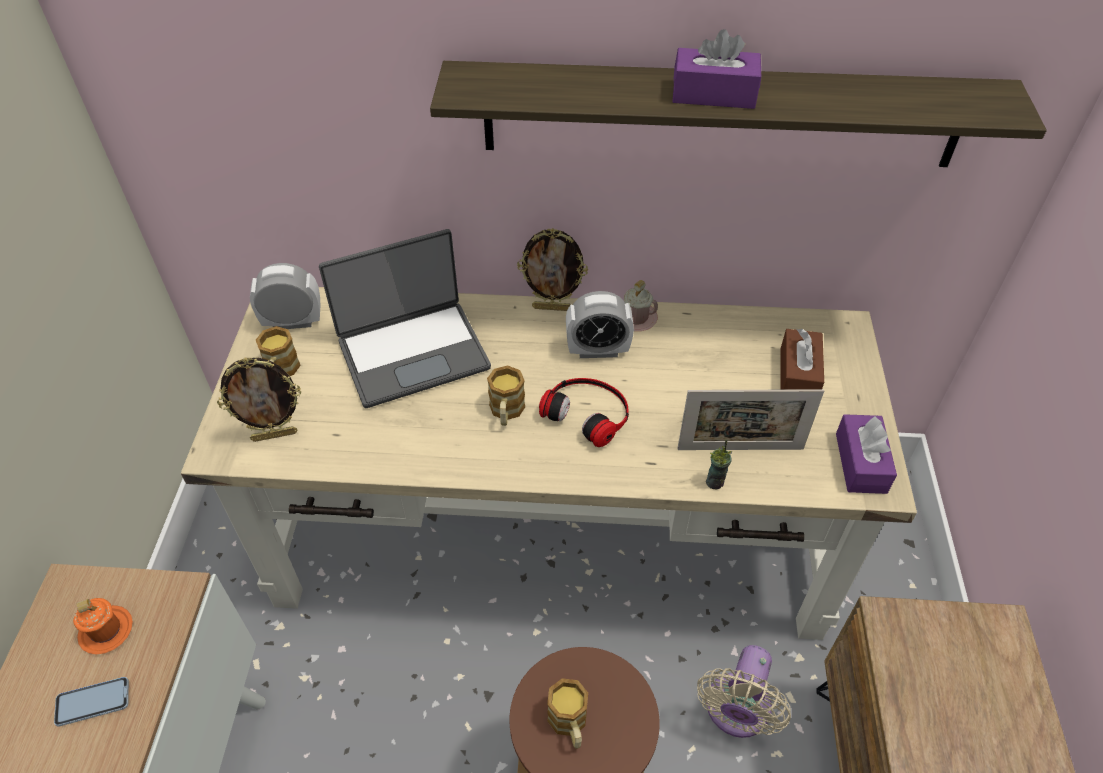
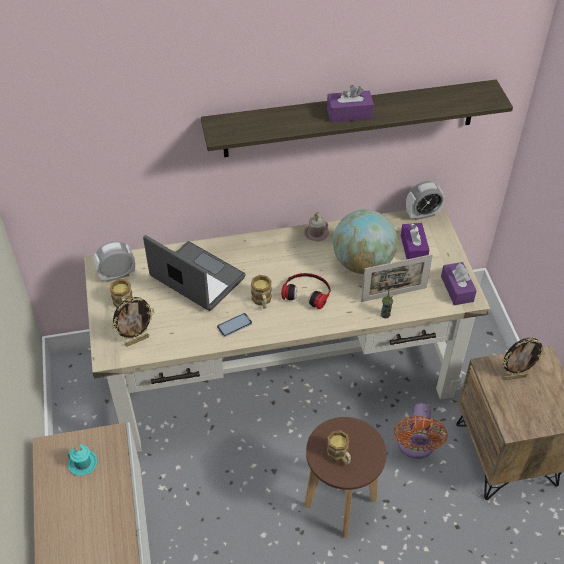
camera: 15 degrees left, 0 degrees up
phone [54,677,129,727] -> phone moved to [217,313,252,337]
orange mug [73,598,133,655] -> turquoise mug [68,444,97,476]
laptop [319,229,491,408] -> laptop turned 105 degrees counterclockwise [143,235,245,311]
picture frame [517,228,588,311] -> picture frame moved to [502,338,545,380]
alarm clock [566,291,634,358] -> alarm clock moved to [406,181,445,220]
beige fan [697,645,791,738] -> orange fan [394,403,448,459]
brown tissue box [780,329,824,390] -> purple tissue box [401,223,429,259]
none -> globe [333,210,398,274]

